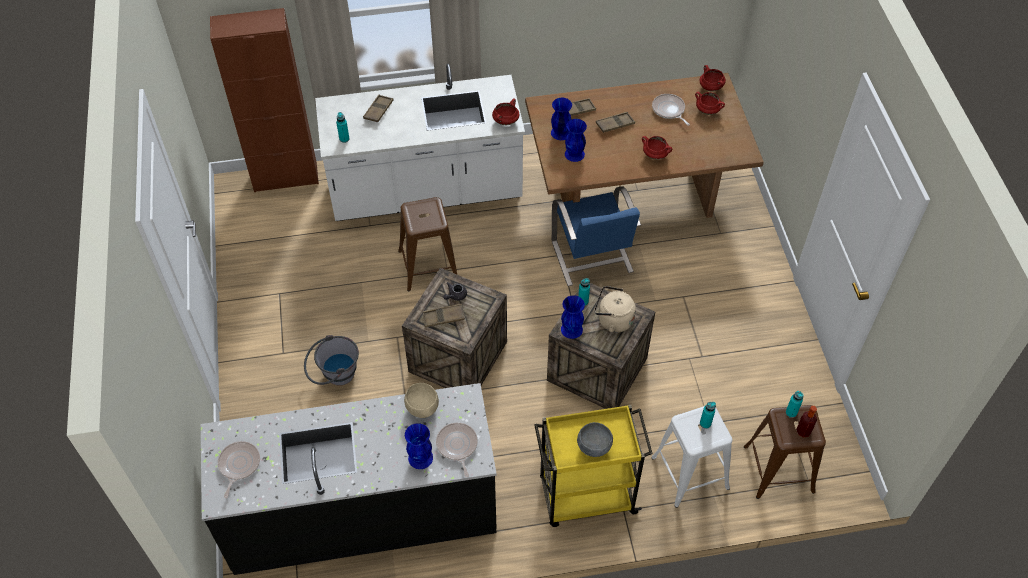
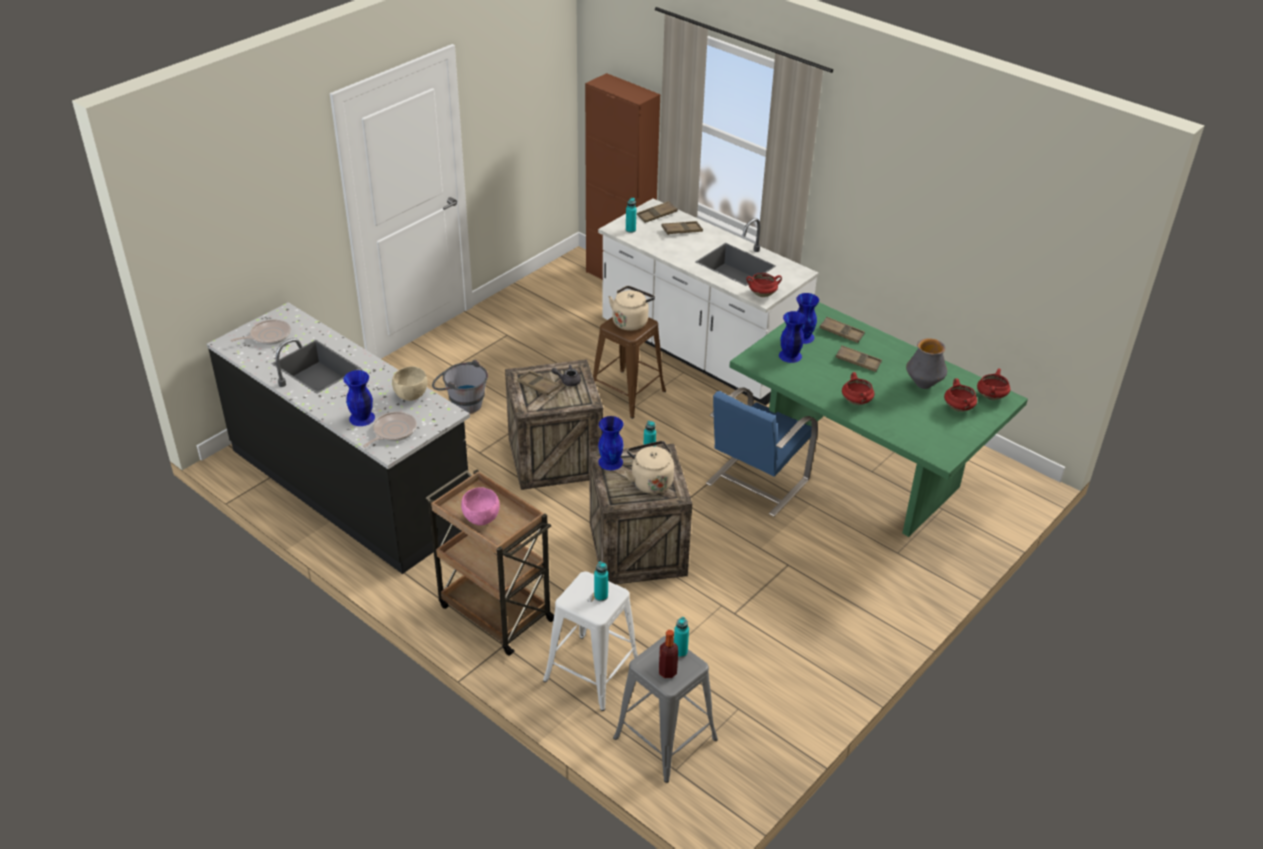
camera: 50 degrees right, 15 degrees down
brown dining table [525,73,764,218] -> green dining table [729,302,1028,537]
yellow cart [534,405,653,527] -> brown cart [425,469,554,656]
grey bowl [577,422,613,457] -> pink bowl [461,487,500,526]
frying pan [652,94,690,126] -> vase [906,338,947,389]
brown stool [744,405,826,499] -> grey stool [613,636,718,783]
none -> beige kettle [609,286,655,331]
none -> brown tray [637,201,678,223]

